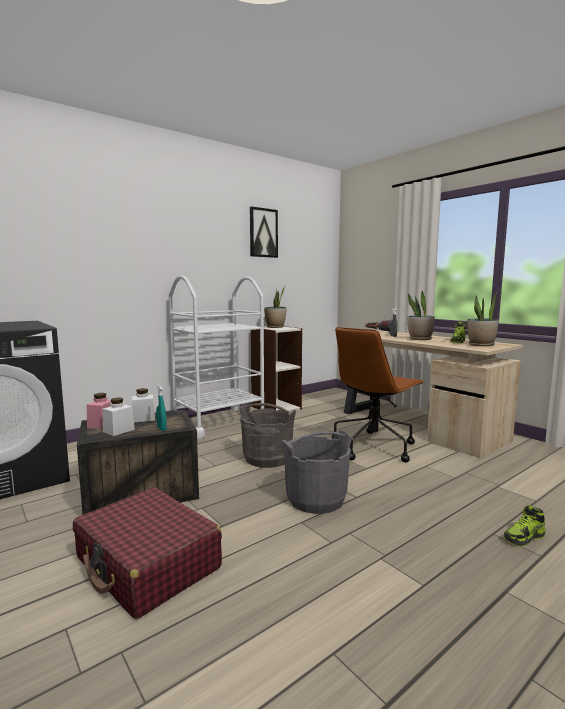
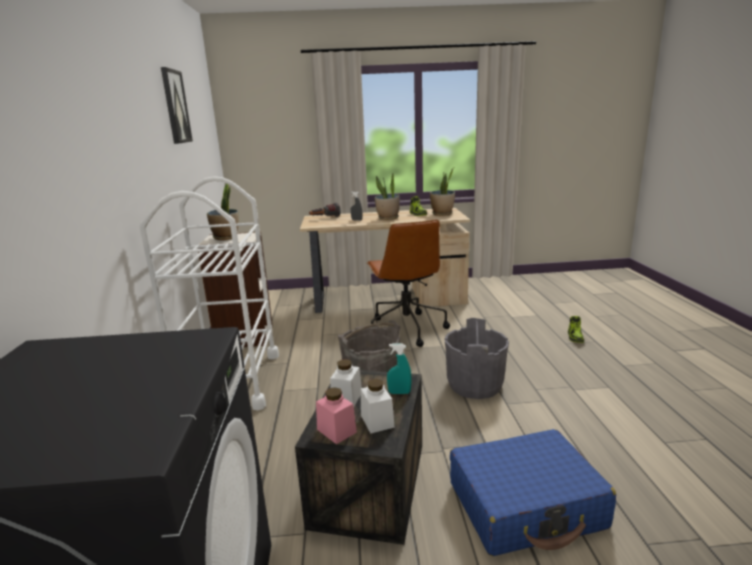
camera: 55 degrees left, 10 degrees up
red suitcase [73,487,222,619] -> blue suitcase [450,429,616,556]

